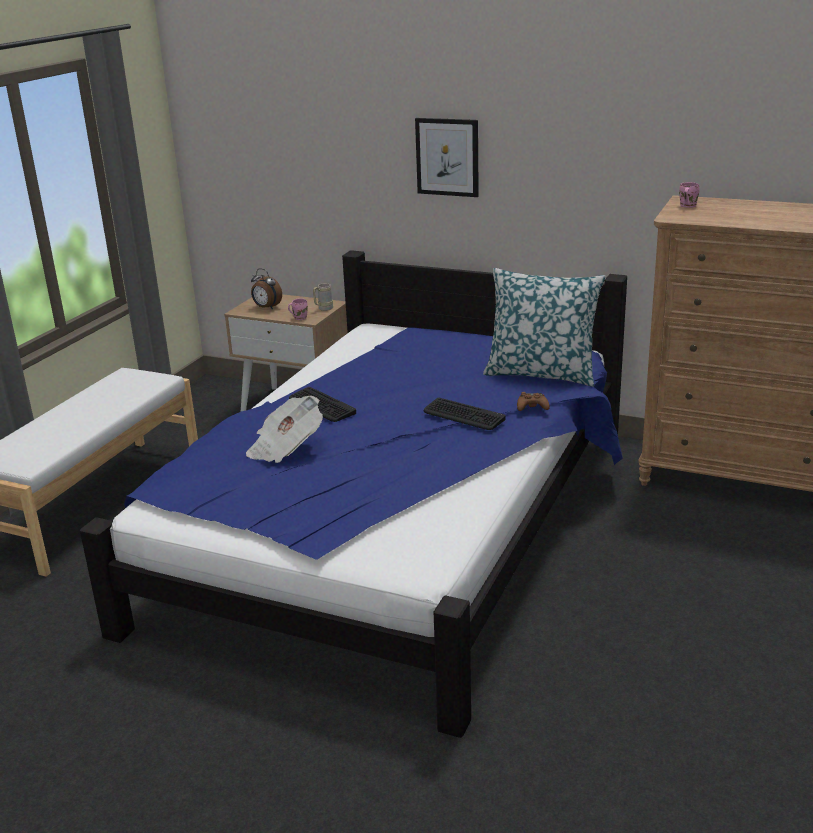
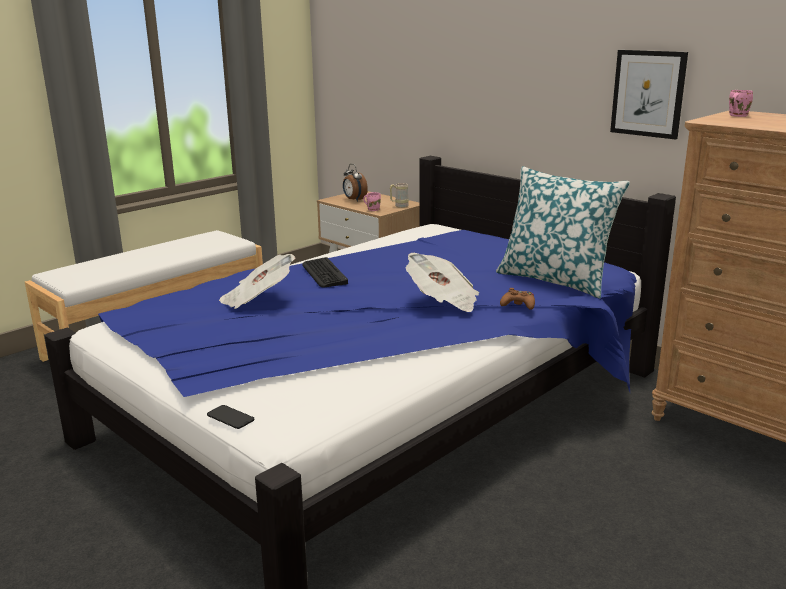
camera: 20 degrees right, 5 degrees down
picture [415,118,479,197] -> picture moved to [610,50,688,139]
keyboard [424,398,506,430] -> newspaper [406,253,479,312]
none -> phone [207,405,254,429]

